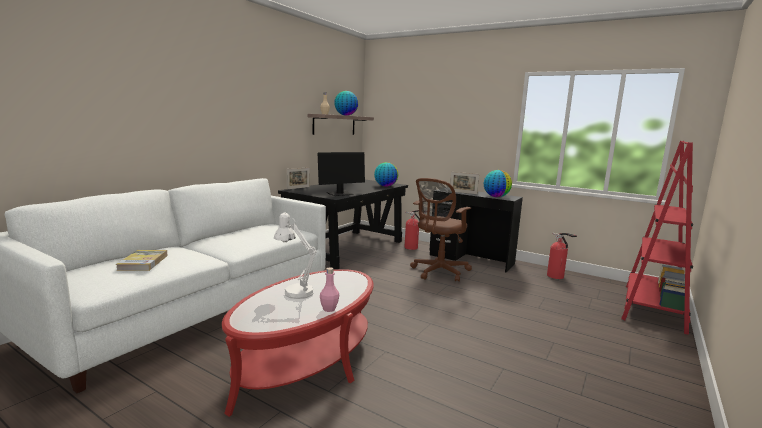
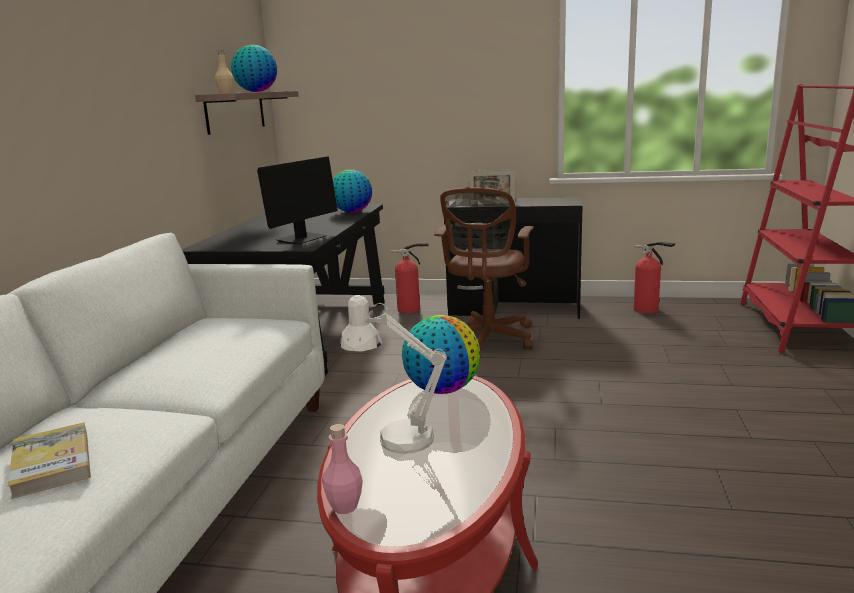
camera: 20 degrees left, 5 degrees up
picture frame [287,167,310,189] -> none
pink bottle [320,268,339,312] -> pink bottle moved to [322,424,363,514]
globe [484,170,512,197] -> globe moved to [402,315,481,394]

